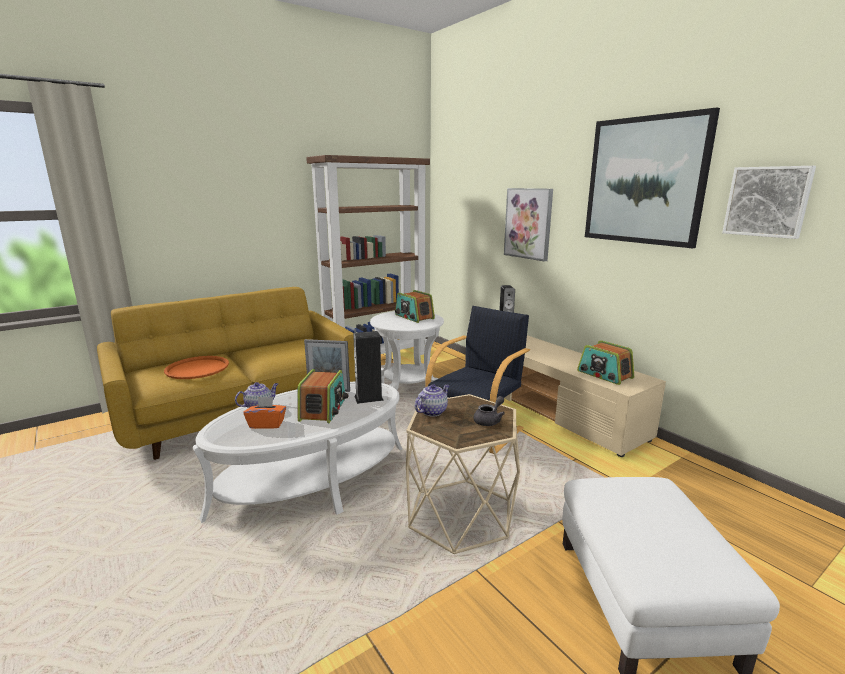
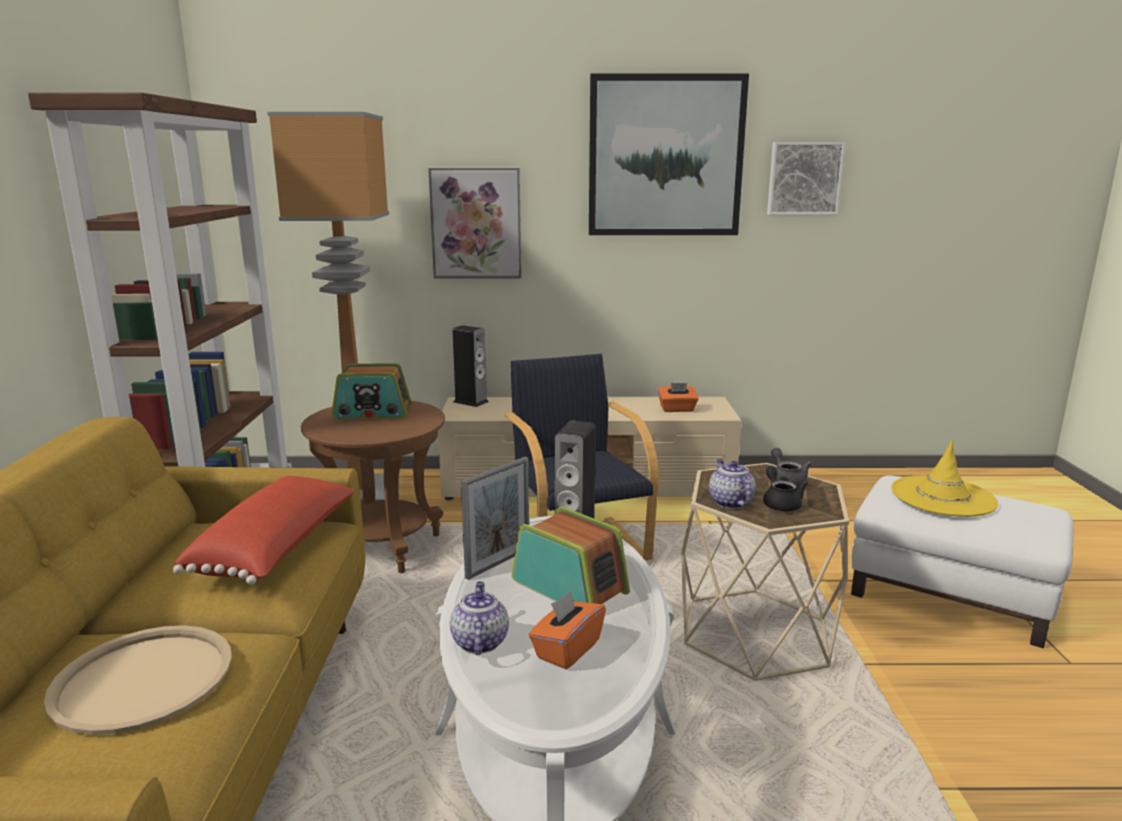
camera: 55 degrees left, 0 degrees up
orange tray [164,356,229,379] -> beige tray [44,625,232,735]
white side table [370,311,444,390] -> brown side table [301,401,445,573]
radio [577,340,634,385] -> orange tissue box [658,383,699,412]
none -> red pillow [173,476,356,585]
none -> floor lamp [267,112,399,501]
none -> black teapot [763,466,808,511]
none -> yellow hat [891,440,998,517]

